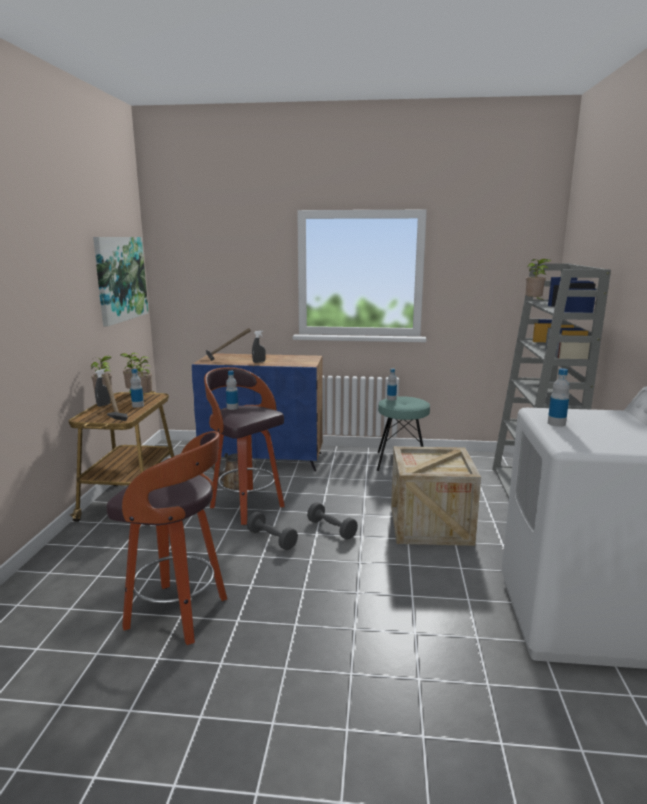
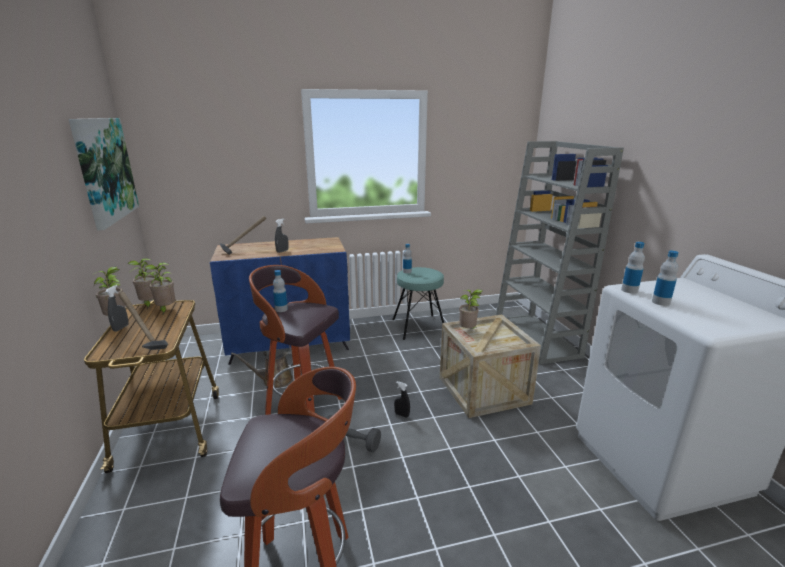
camera: 20 degrees left, 5 degrees up
bottle [130,369,144,408] -> bottle moved to [621,242,645,294]
grey dumbbell [307,502,358,540] -> black spray bottle [394,382,410,417]
potted plant [525,259,552,302] -> potted plant moved to [459,289,483,329]

